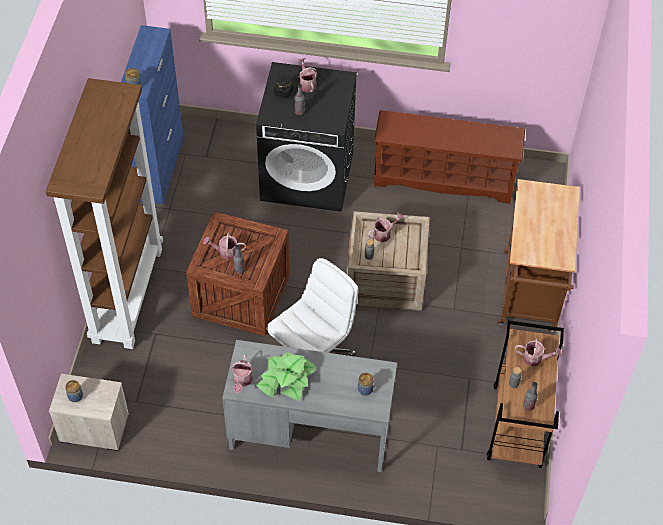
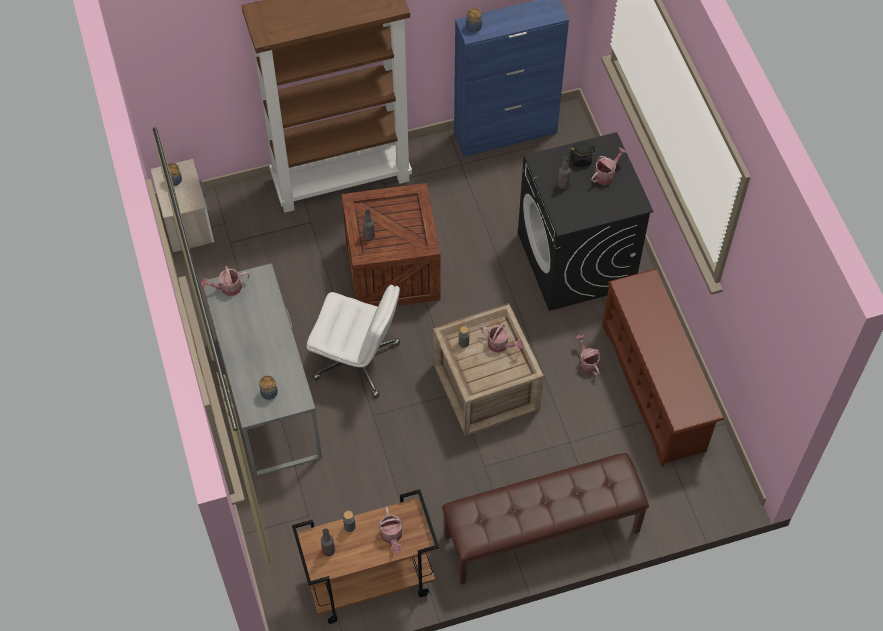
camera: 65 degrees right, 5 degrees up
watering can [203,233,246,260] -> watering can moved to [576,335,600,376]
potted plant [256,352,316,401] -> none
brown cart [497,179,580,332] -> brown bench [442,453,649,585]

